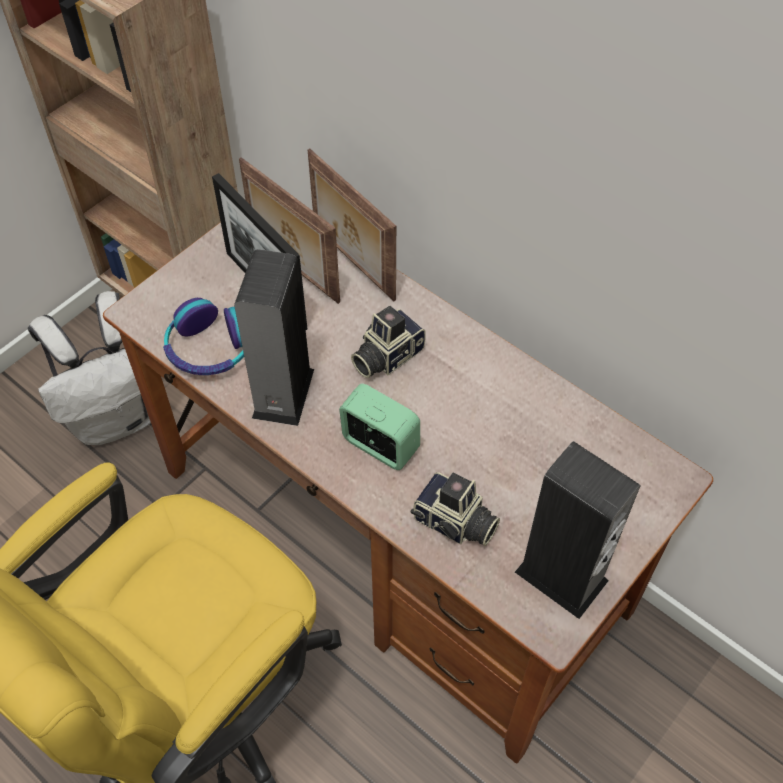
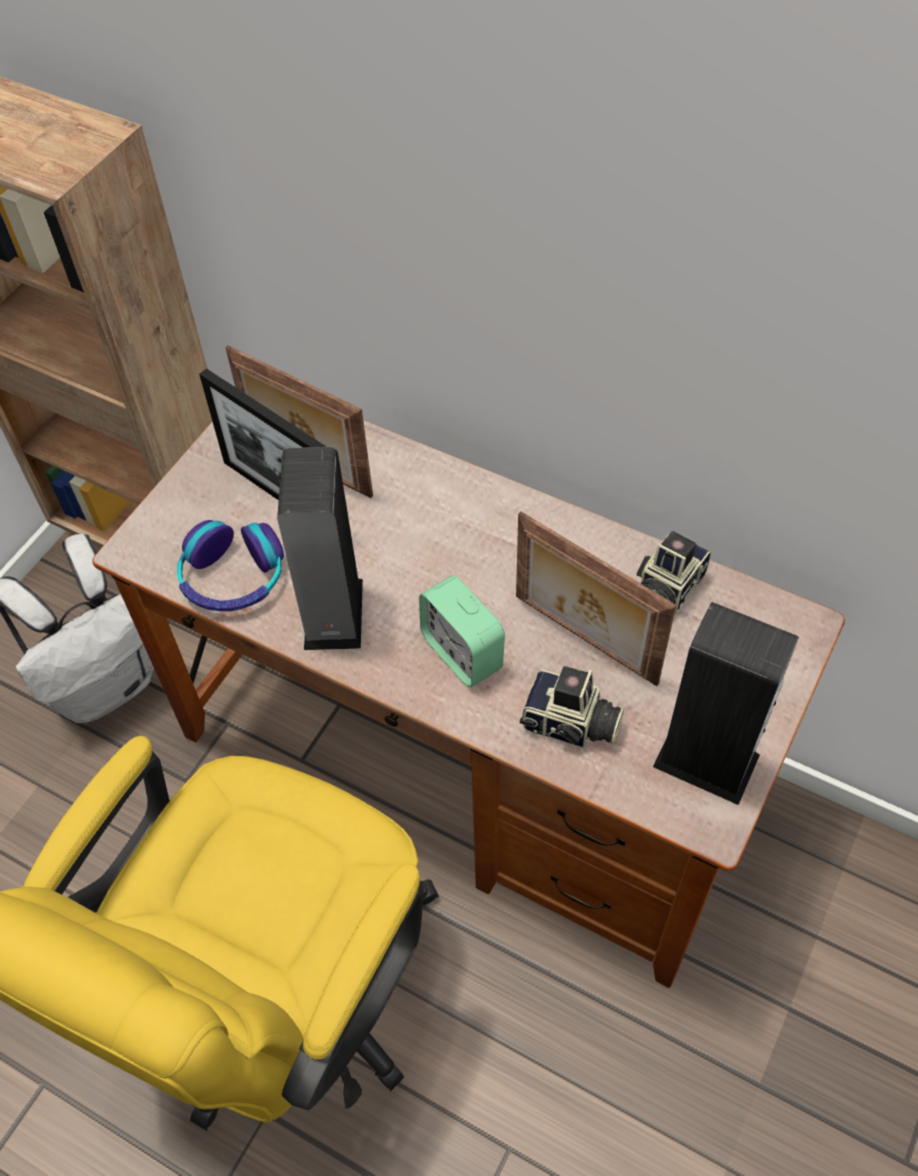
camera: 10 degrees left, 0 degrees up
picture frame [308,149,396,301] -> picture frame moved to [516,511,676,686]
alarm clock [339,383,420,470] -> alarm clock turned 150 degrees counterclockwise [419,576,505,688]
camera [351,306,426,378] -> camera moved to [637,531,711,614]

